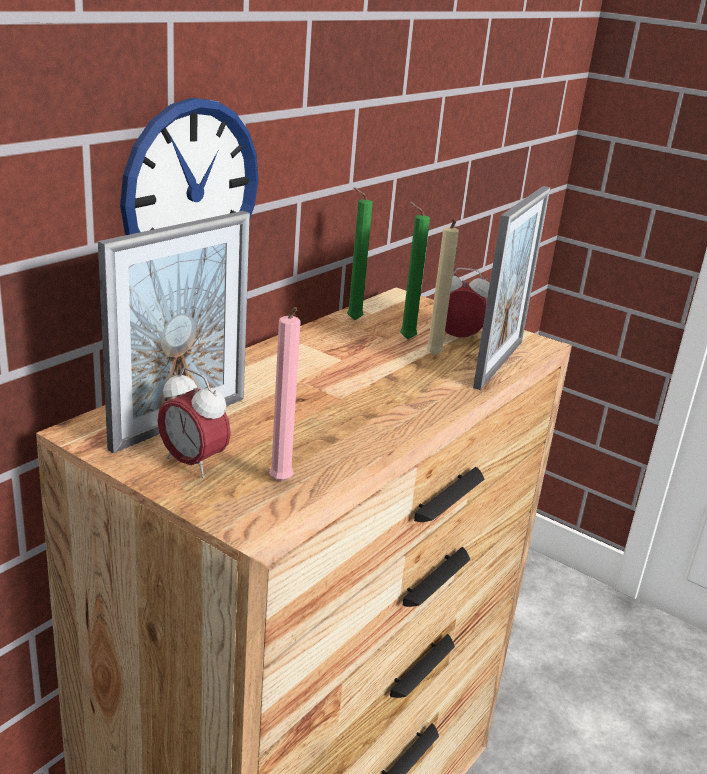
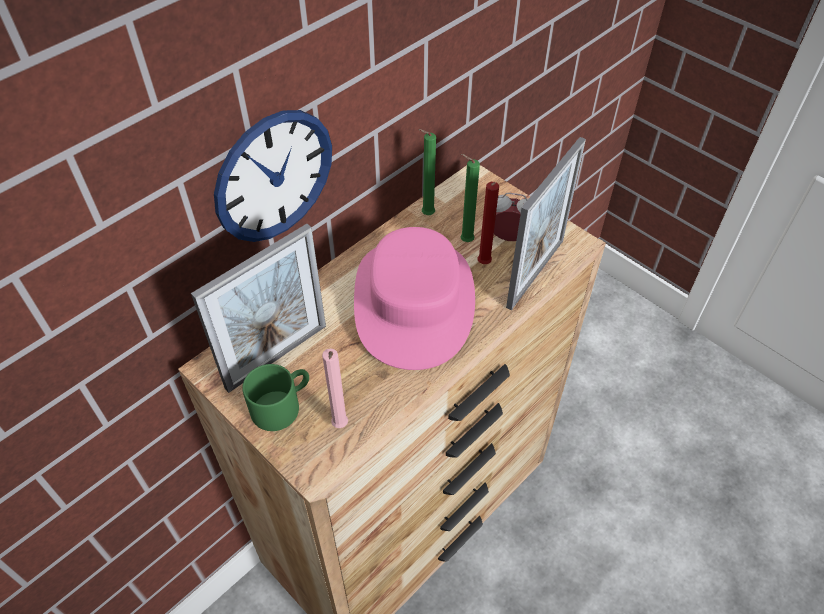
camera: 10 degrees right, 25 degrees up
alarm clock [157,368,231,478] -> green mug [242,364,309,431]
beige candle [426,218,459,355] -> red candle [478,182,499,264]
none -> pink hat [354,227,475,370]

